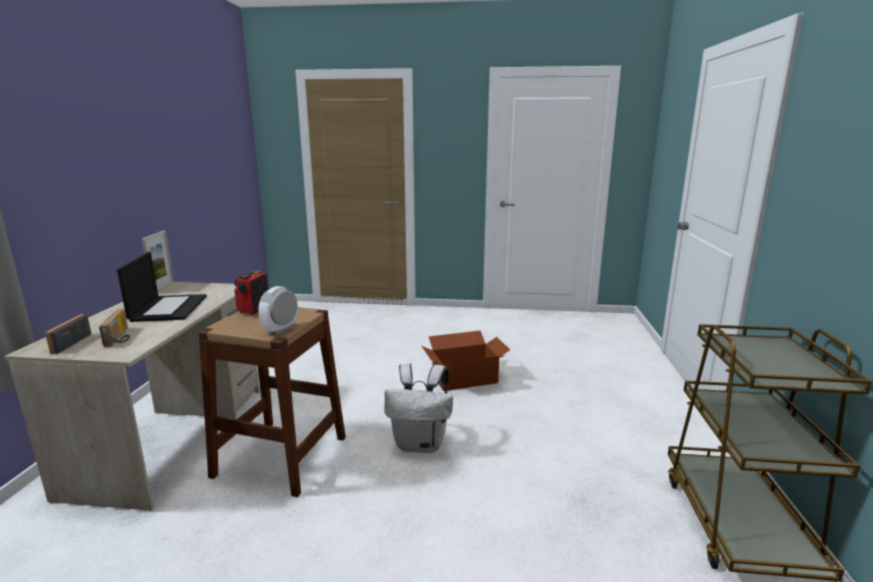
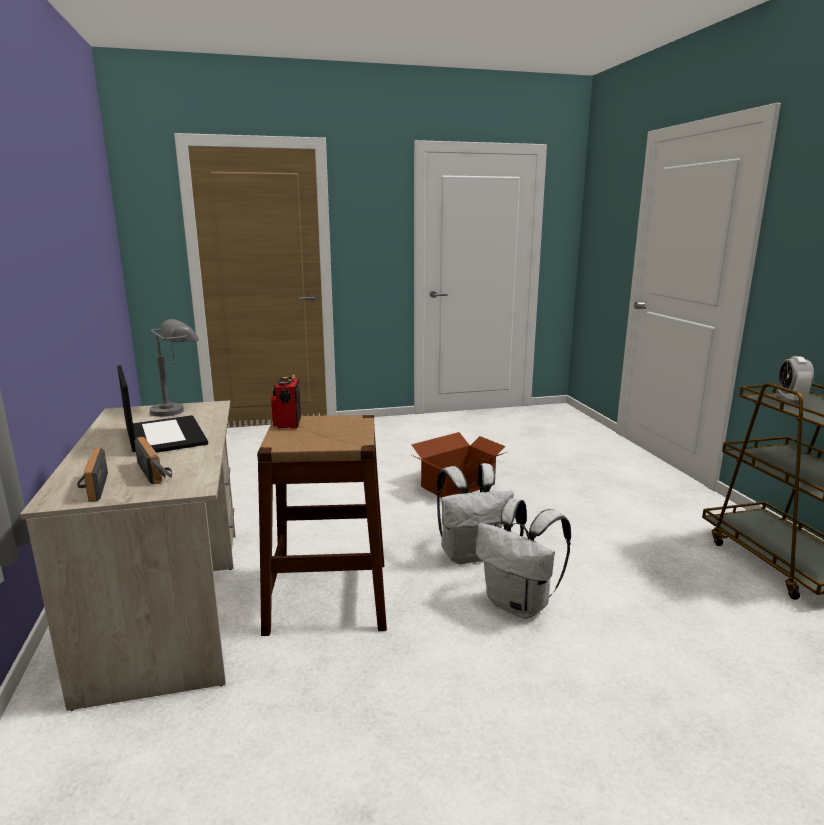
camera: 20 degrees left, 0 degrees up
picture frame [142,231,174,291] -> none
alarm clock [258,286,298,335] -> alarm clock moved to [778,356,814,404]
none -> grey table lamp [149,319,199,417]
none -> white backpack [475,498,571,619]

